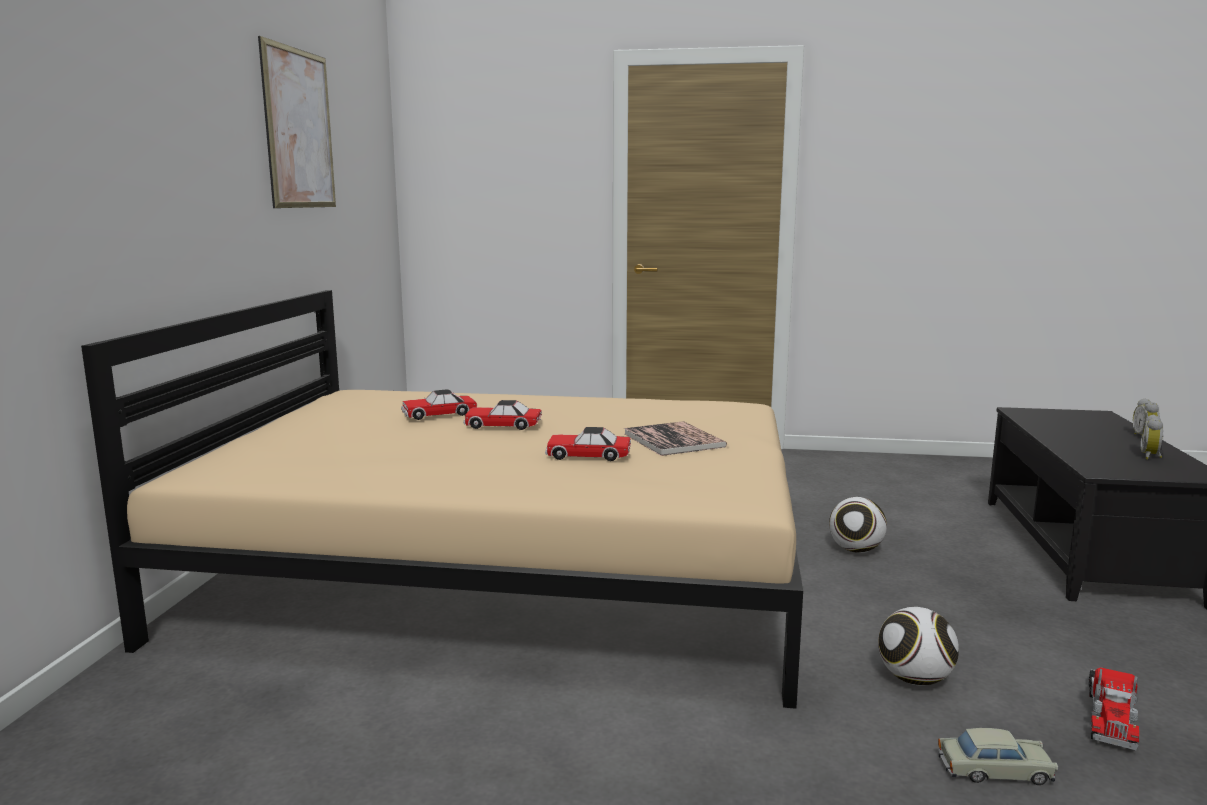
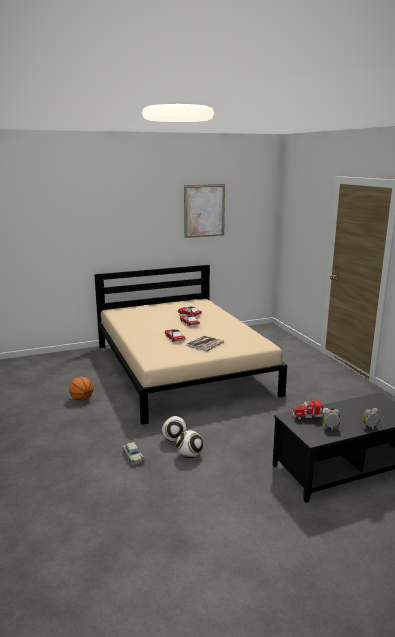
camera: 60 degrees right, 5 degrees up
football [829,497,887,553] -> football moved to [176,430,203,458]
toy truck [1089,668,1139,750] -> toy truck moved to [292,397,340,421]
none -> basketball [69,377,93,401]

